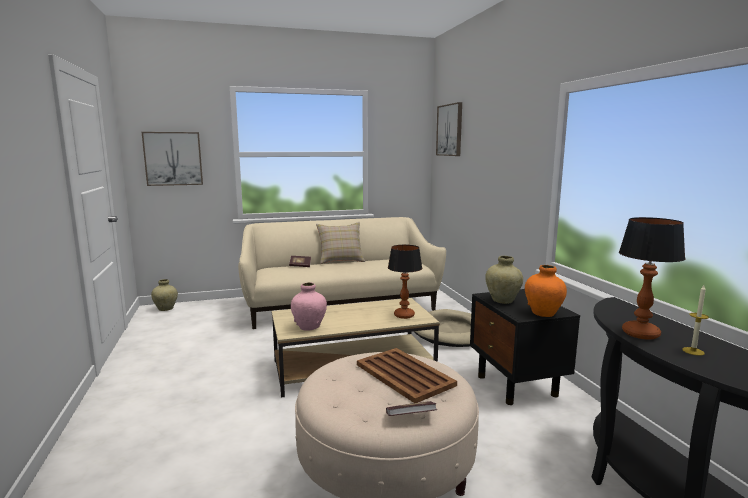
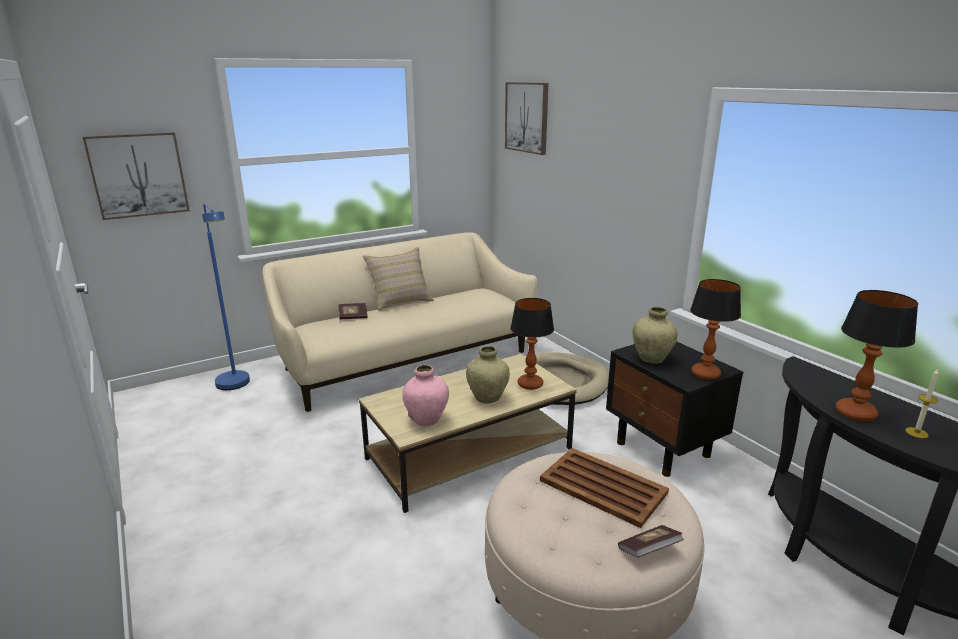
camera: 15 degrees left, 10 degrees up
beige vase [151,279,178,311] -> beige vase moved to [466,346,510,403]
orange vase [525,265,567,317] -> table lamp [690,279,741,380]
none -> blue floor lamp [202,203,250,390]

